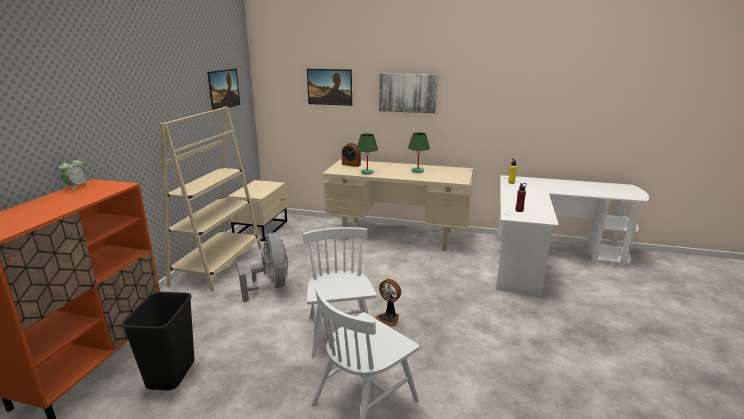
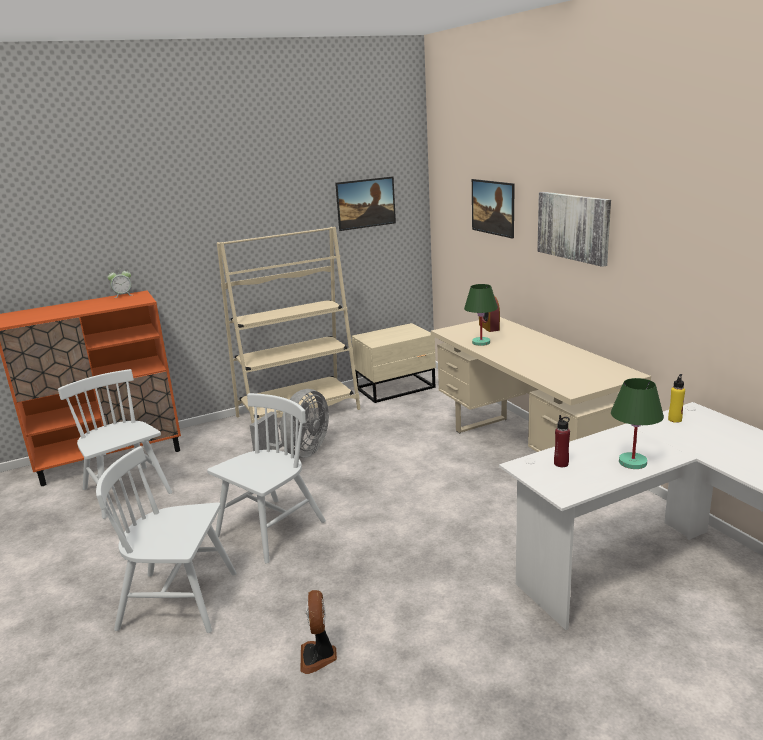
camera: 50 degrees right, 0 degrees up
black trash can [121,292,195,390] -> white chair [58,369,172,519]
fan [375,279,401,327] -> fan moved to [300,590,337,674]
green table lamp [408,133,430,173] -> green table lamp moved to [611,378,664,469]

